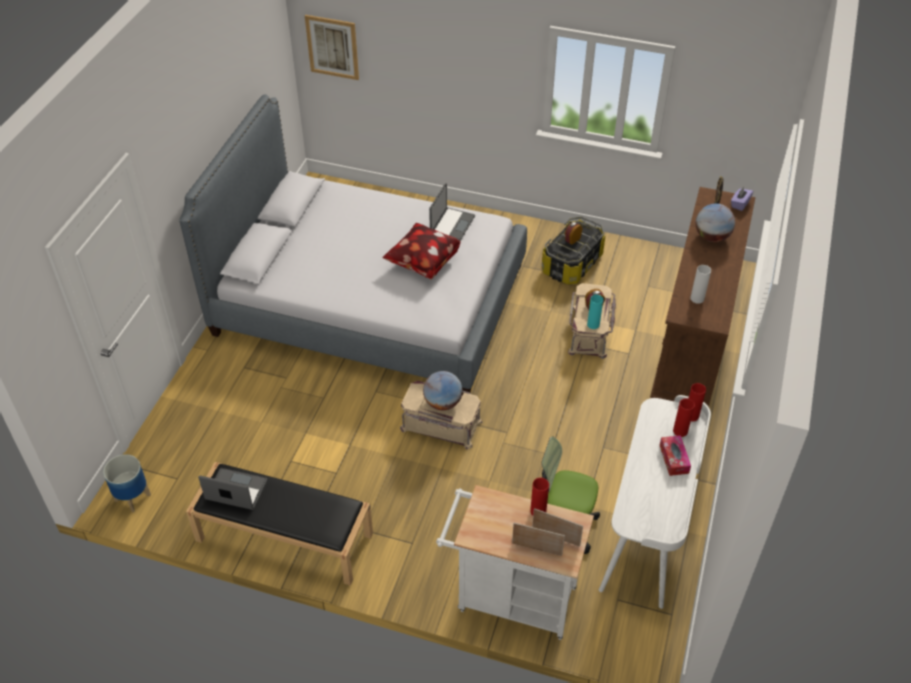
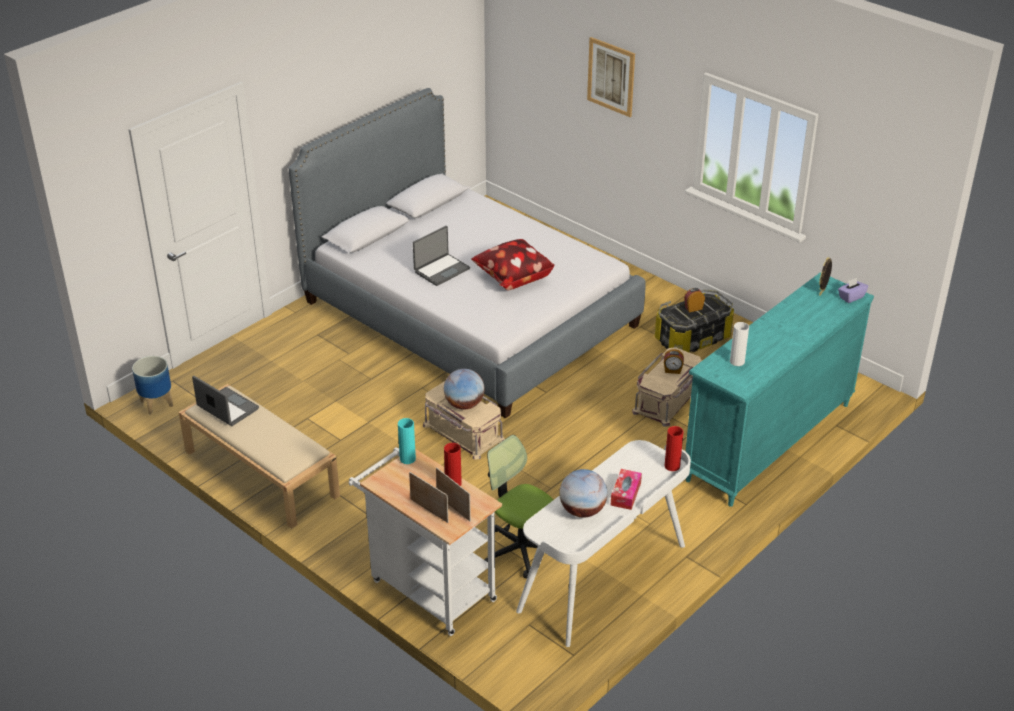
camera: 25 degrees right, 10 degrees down
black bench [186,462,373,586] -> beige bench [178,384,340,528]
picture [305,15,359,80] -> picture moved to [587,37,635,117]
laptop [429,183,475,241] -> laptop moved to [413,226,470,286]
turquoise vase [587,295,603,329] -> turquoise vase moved to [398,418,416,464]
brown dresser [650,187,756,407] -> turquoise dresser [685,272,874,507]
red vase [673,398,695,437] -> none
globe [696,203,735,242] -> globe moved to [559,469,608,518]

